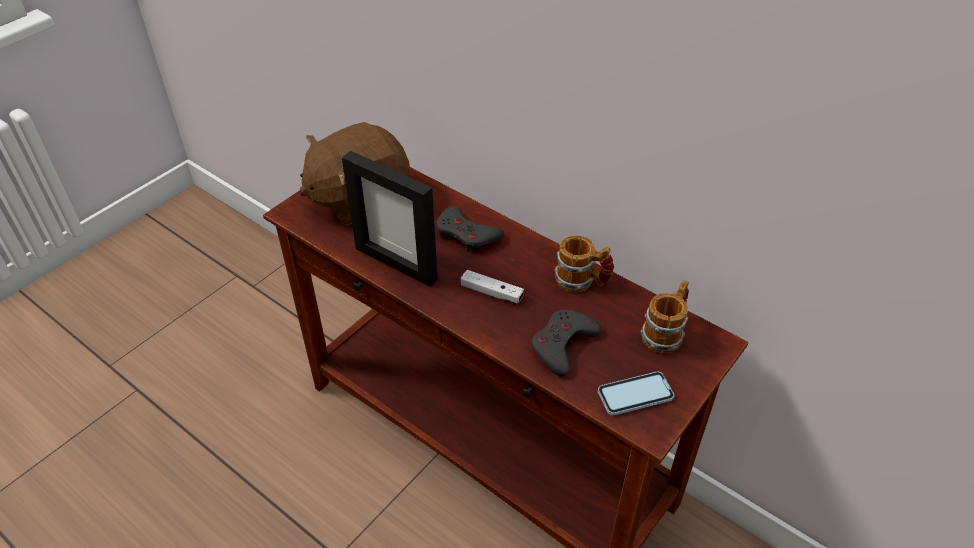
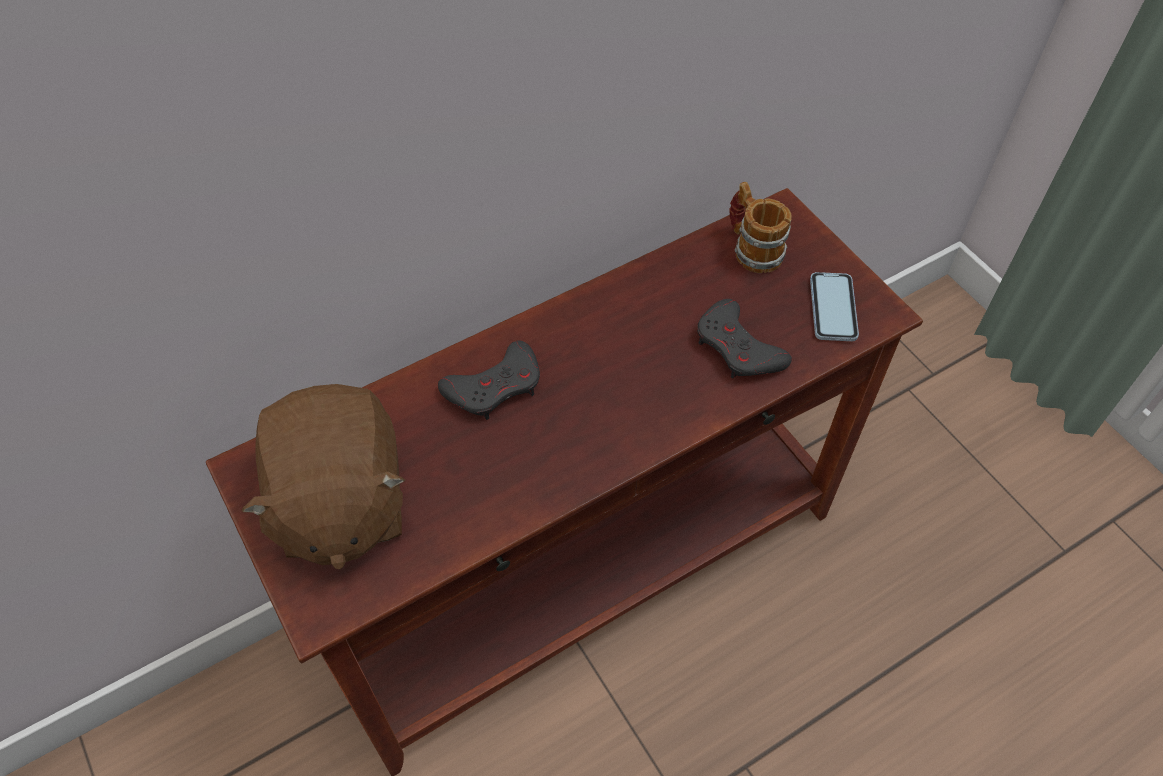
camera: 70 degrees left, 10 degrees up
picture frame [342,151,438,287] -> none
white game controller [461,270,524,303] -> none
mug [555,236,614,293] -> none

